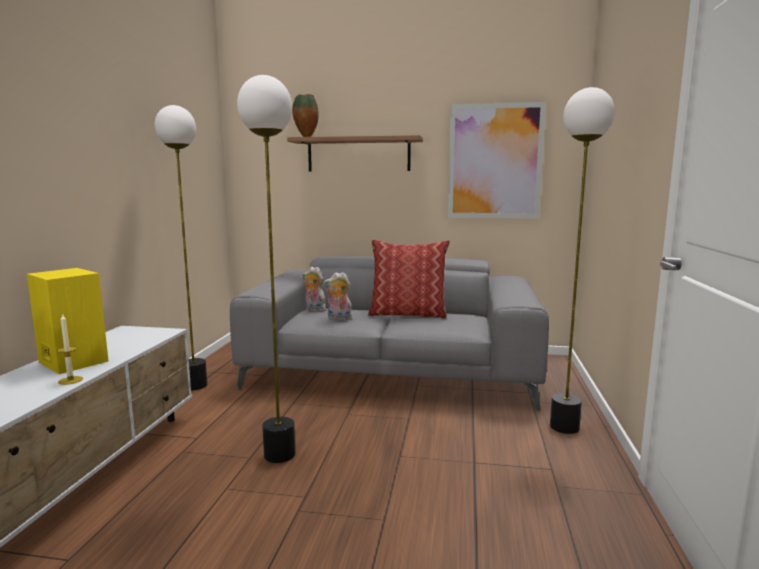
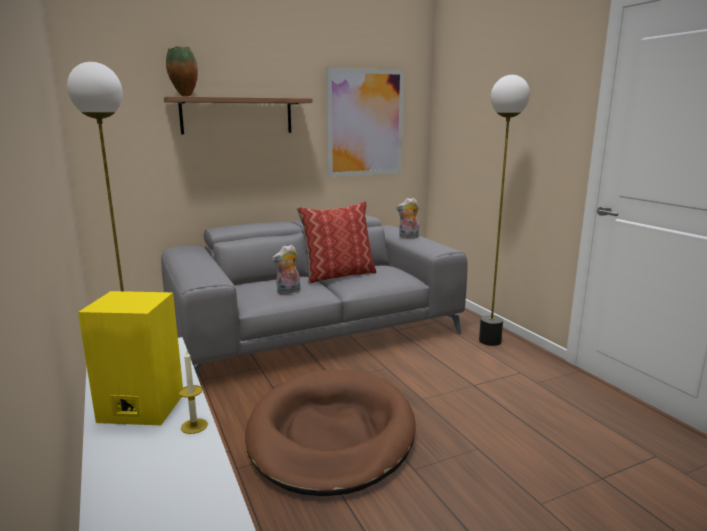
camera: 35 degrees left, 5 degrees up
floor lamp [237,75,295,463] -> brown dog bed [245,370,416,496]
plush toy [303,267,326,312] -> plush toy moved to [396,198,419,238]

